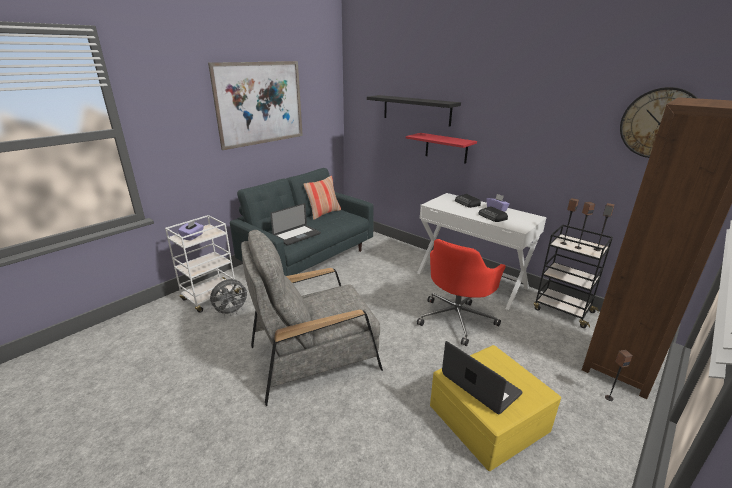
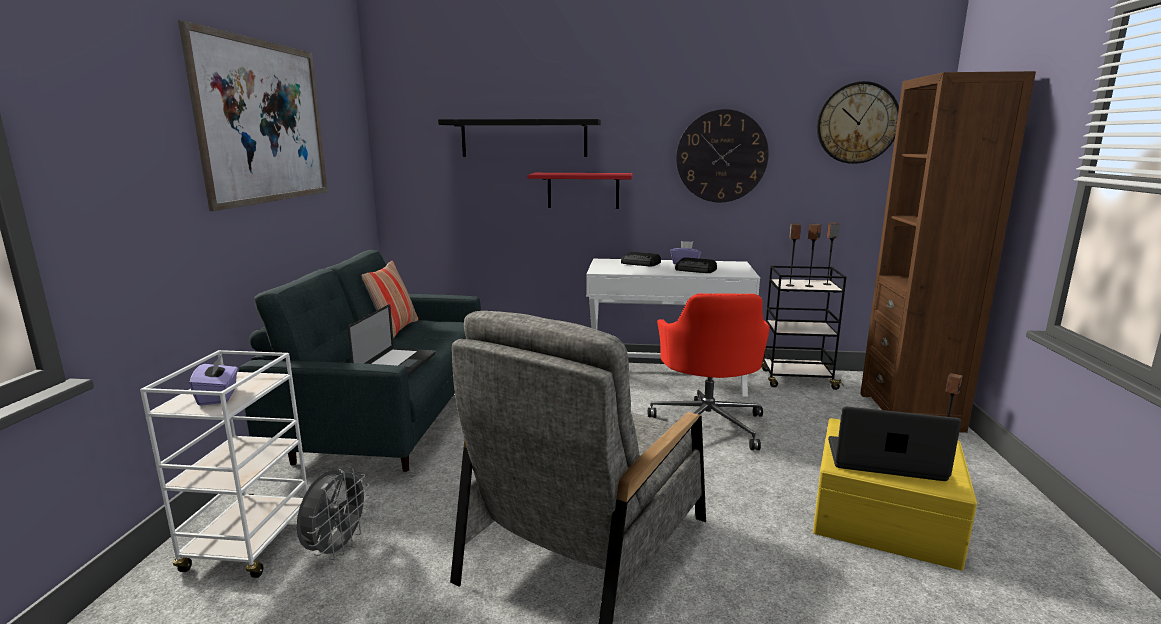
camera: 35 degrees left, 10 degrees down
none -> wall clock [676,109,769,202]

